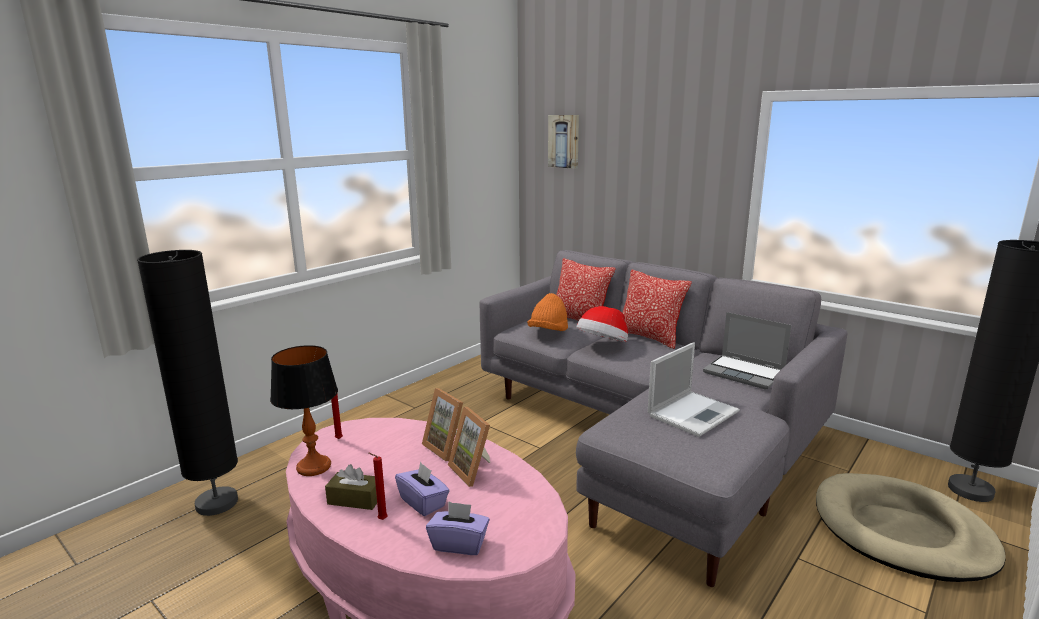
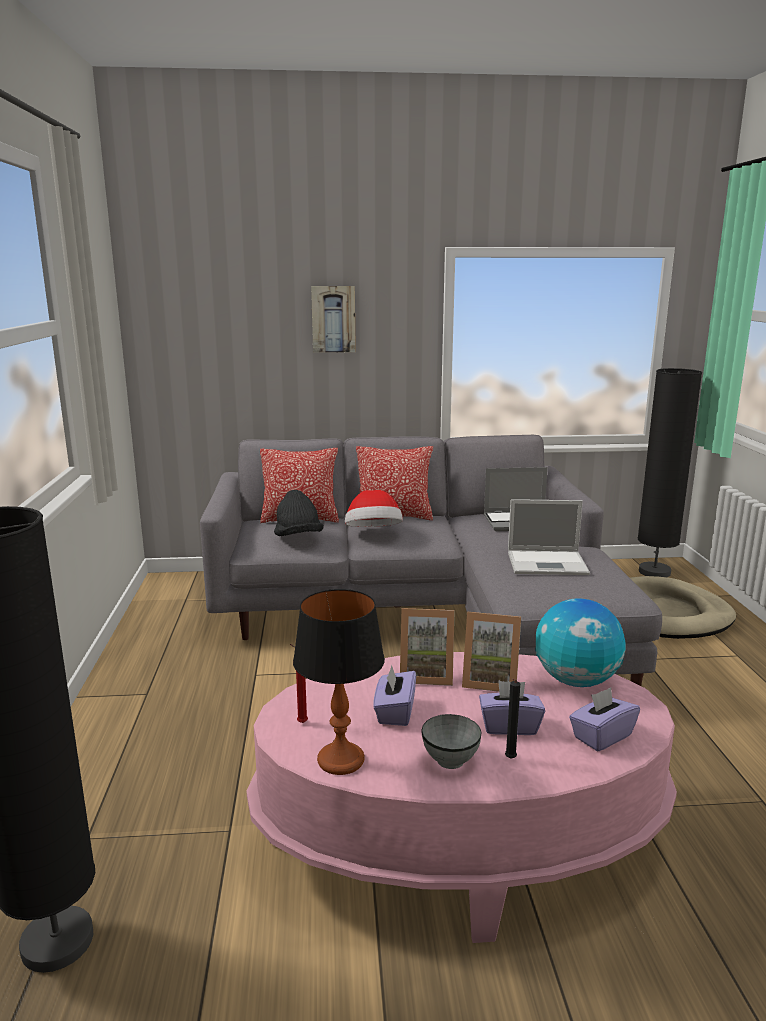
camera: 45 degrees left, 0 degrees up
brown tissue box [325,464,377,510] -> grey bowl [421,714,482,769]
red candle [369,453,388,520] -> black candle [505,679,520,759]
orange hat [527,293,568,331] -> black hat [274,490,324,536]
picture [548,115,579,169] -> picture moved to [311,286,356,353]
laptop [648,342,740,437] -> laptop turned 90 degrees clockwise [508,499,590,575]
none -> purple tissue box [374,665,416,726]
none -> globe [535,598,626,687]

